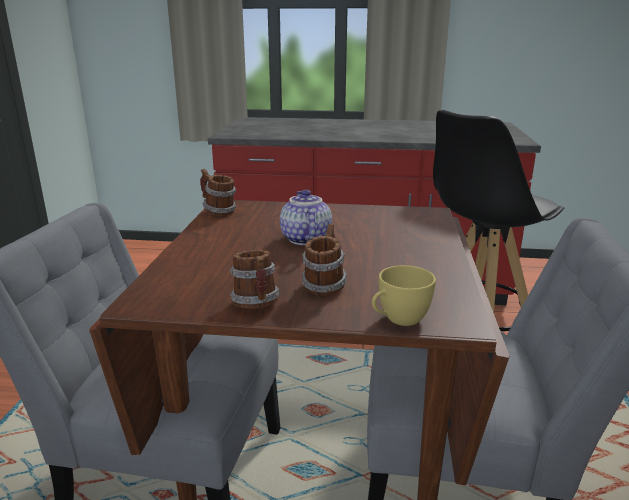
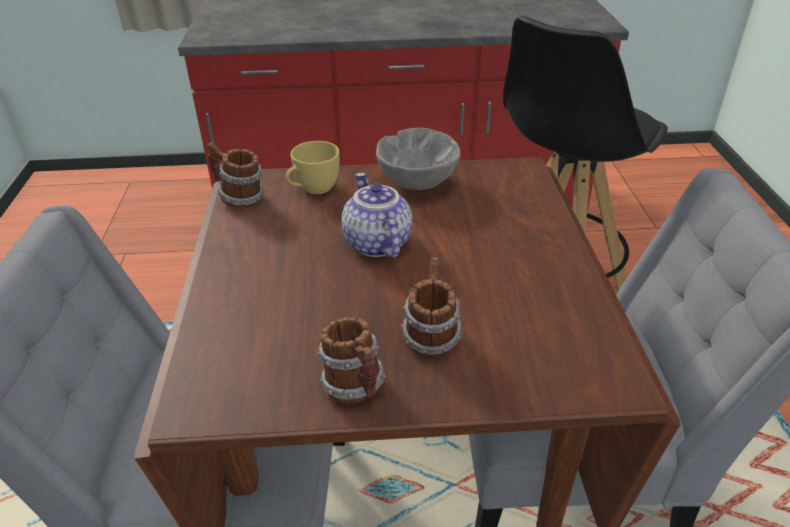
camera: 10 degrees left, 15 degrees up
yellow cup [372,265,436,326] -> yellow cup moved to [285,141,340,194]
none -> grey bowl [376,128,461,190]

